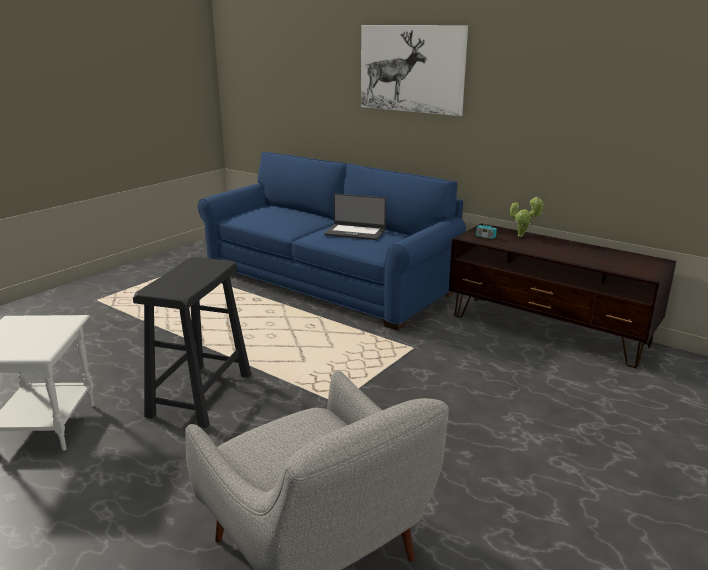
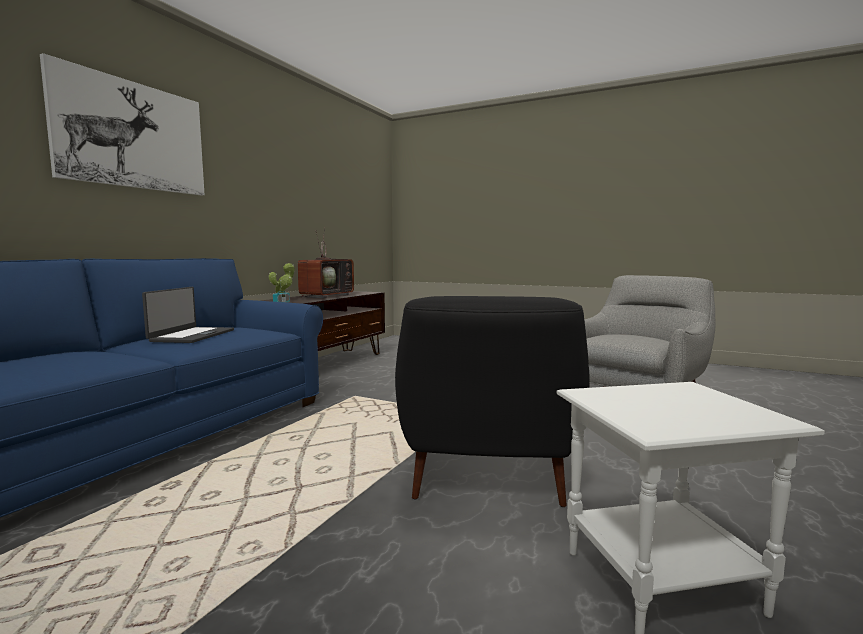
camera: 100 degrees left, 15 degrees down
black stool [133,257,251,428] -> black armchair [395,296,590,507]
none -> television [298,228,354,298]

